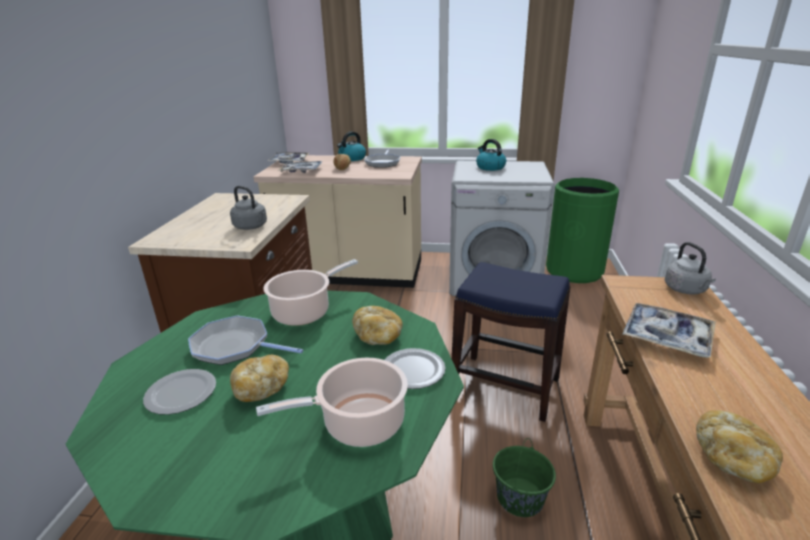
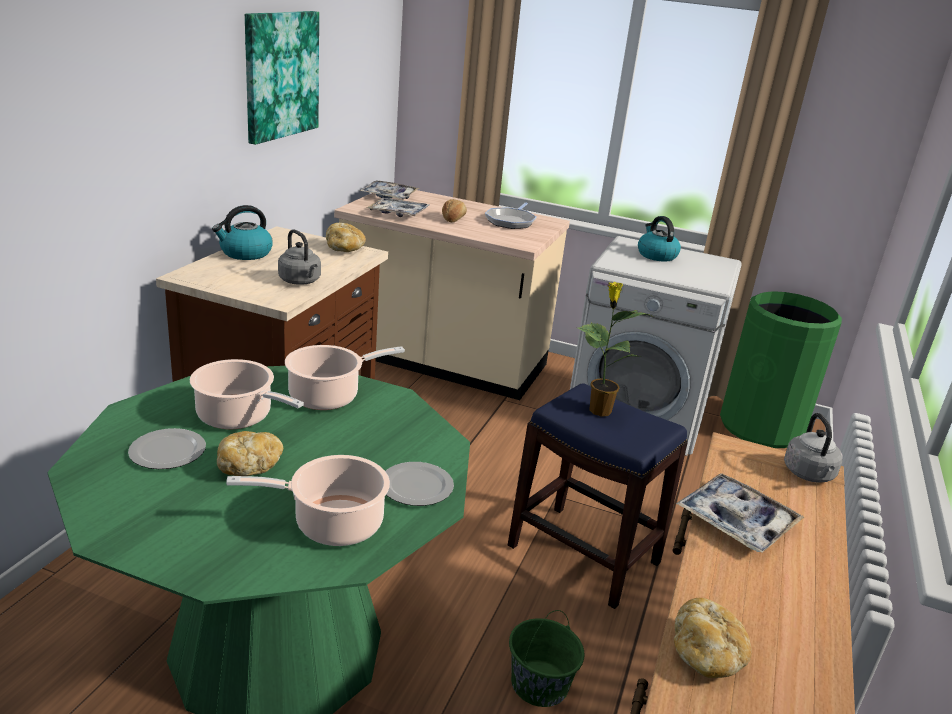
camera: 10 degrees right, 0 degrees up
frying pan [188,316,303,365] -> cooking pot [190,359,304,429]
kettle [337,132,366,161] -> kettle moved to [212,205,273,260]
bread [352,306,403,345] -> bread moved to [326,223,366,252]
none -> picture [245,11,319,145]
none -> potted plant [577,282,654,417]

